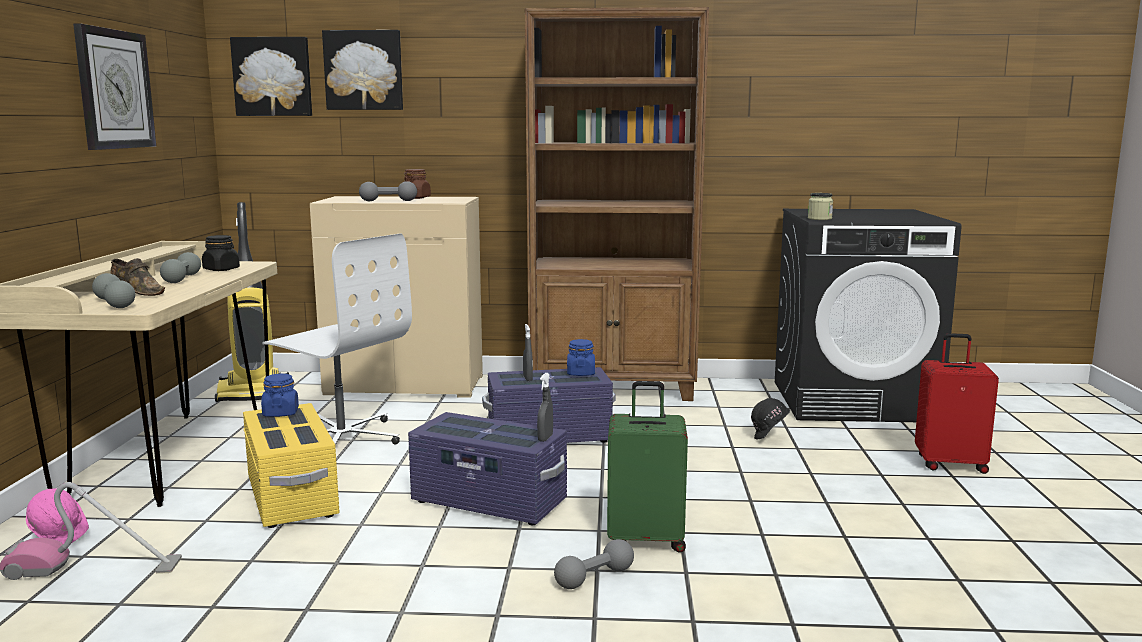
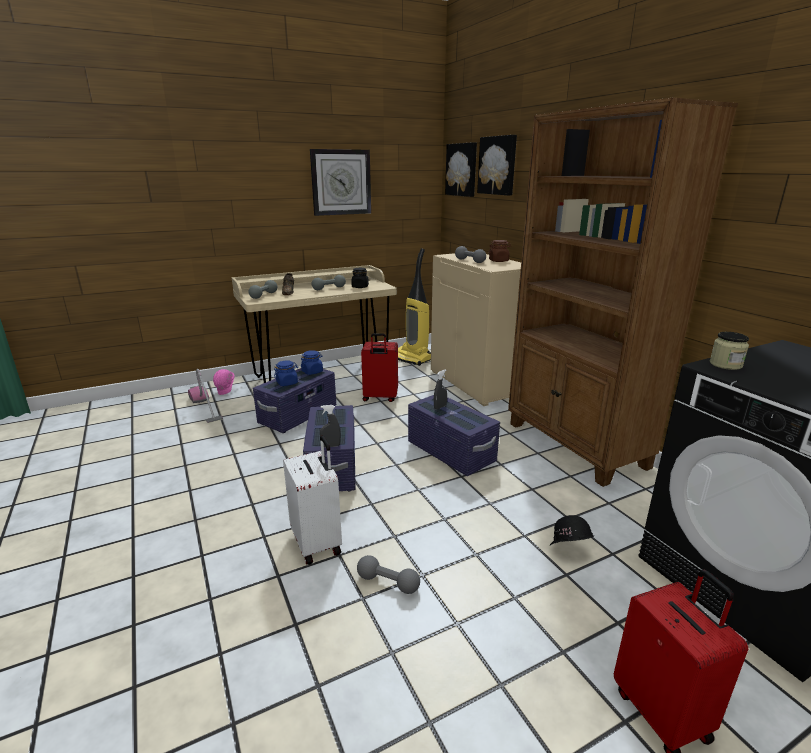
camera: 60 degrees right, 10 degrees up
yellow storage box [243,403,339,528] -> purple storage box [253,368,336,433]
white office chair [262,233,412,445] -> red suitcase [361,333,398,402]
grey dumbbell [554,539,634,589] -> grey dumbbell moved to [357,555,420,594]
blue jar [567,339,595,376] -> blue jar moved to [274,360,298,386]
green suitcase [607,381,688,553] -> white suitcase [283,436,342,565]

